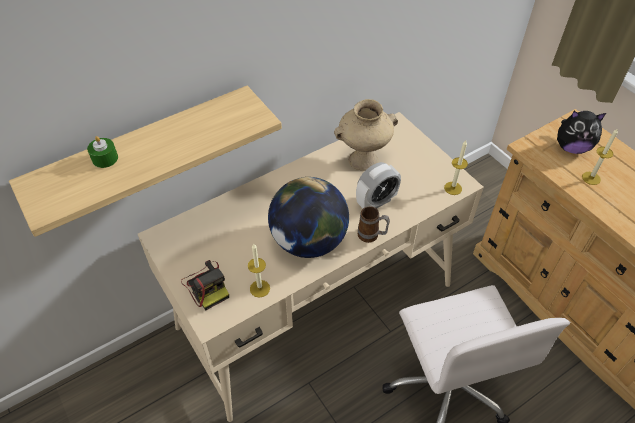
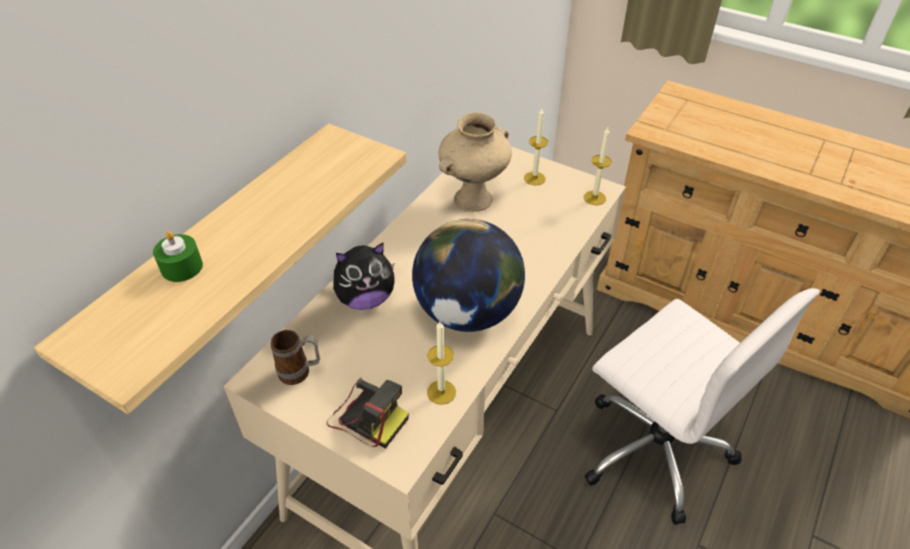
camera: 25 degrees left, 5 degrees down
alarm clock [356,162,401,209] -> none
mug [358,206,390,243] -> mug moved to [271,330,320,385]
plush toy [557,111,606,154] -> plush toy moved to [333,243,395,310]
candle [582,128,618,185] -> candle moved to [524,109,548,185]

